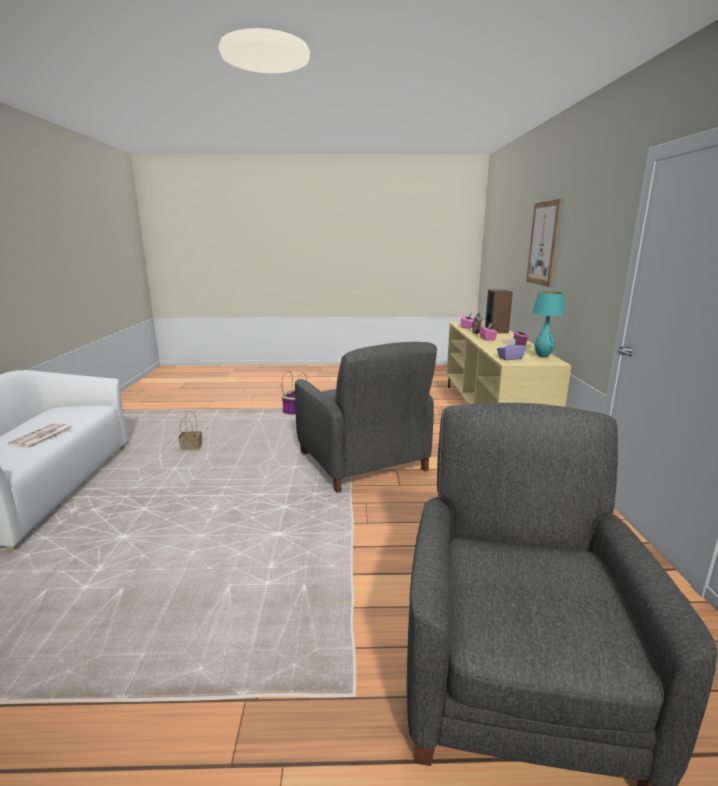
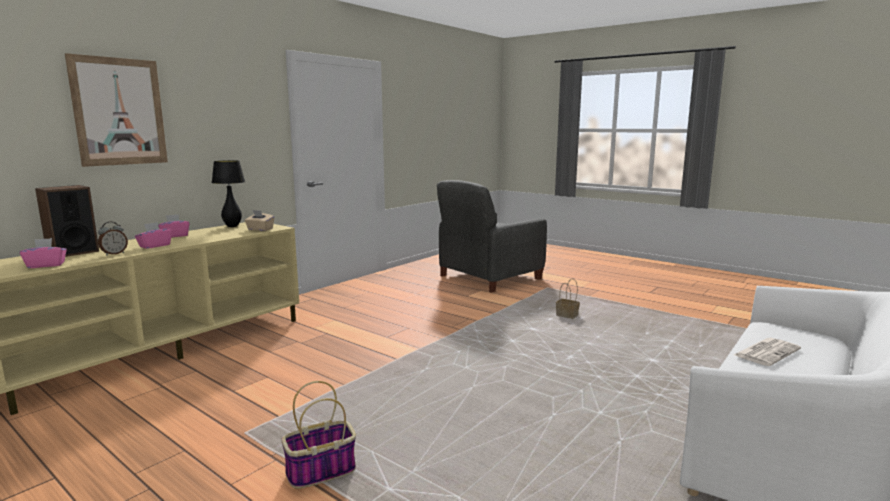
camera: 140 degrees left, 5 degrees down
basket [178,411,202,450] -> basket moved to [556,278,580,319]
grey armchair [295,342,437,493] -> none
purple tissue box [497,339,526,360] -> beige tissue box [244,210,274,231]
turquoise table lamp [532,291,565,357] -> black table lamp [212,160,245,227]

